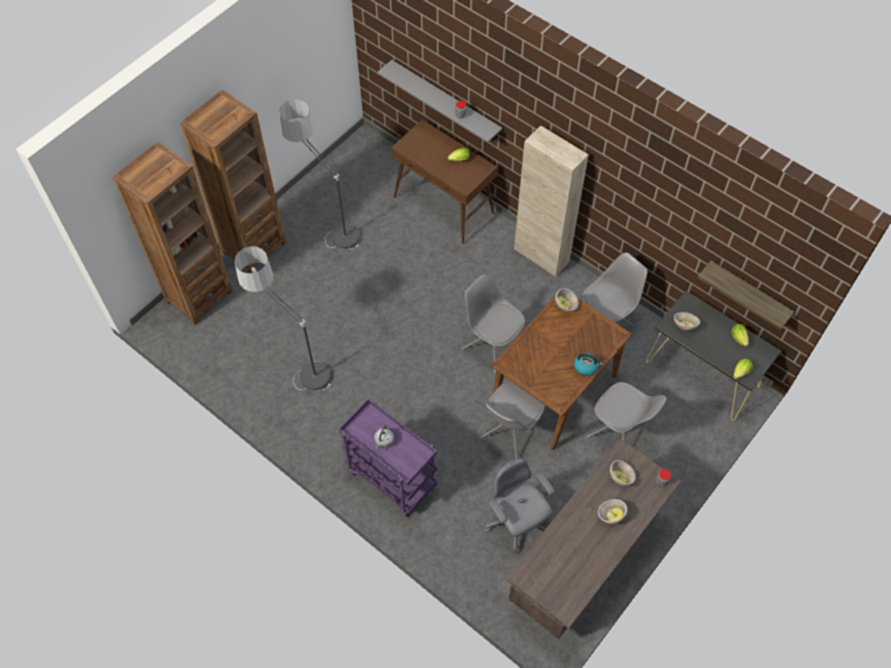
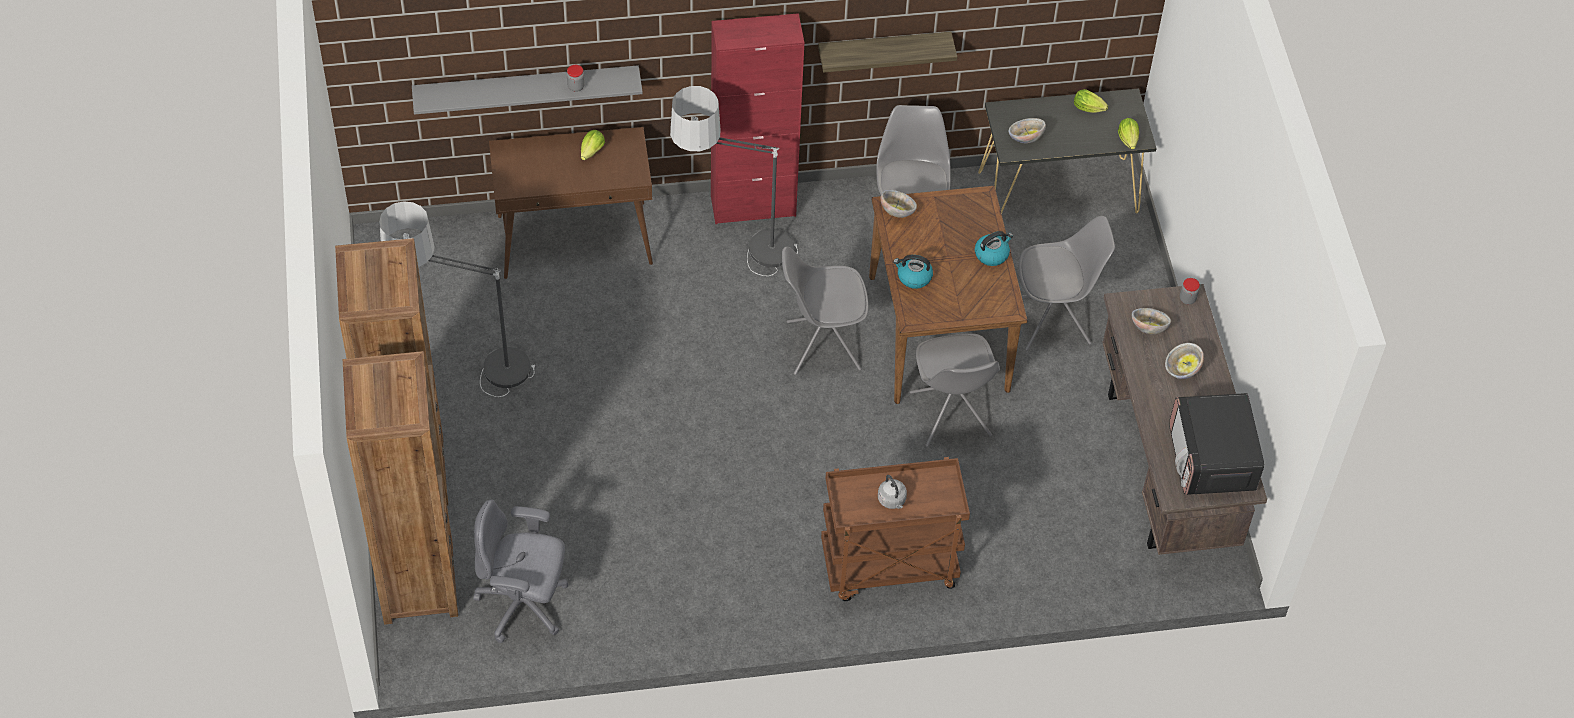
camera: 50 degrees left, 5 degrees down
floor lamp [234,246,331,390] -> floor lamp moved to [670,86,798,276]
purple cart [339,398,438,517] -> brown cart [821,457,970,601]
grey office chair [485,458,555,553] -> grey office chair moved to [473,499,569,643]
beige cabinet [514,126,589,277] -> red cabinet [711,13,804,224]
shelf [697,260,794,330] -> shelf moved to [818,32,957,72]
none -> kettle [893,255,933,289]
none -> microwave [1169,393,1264,495]

